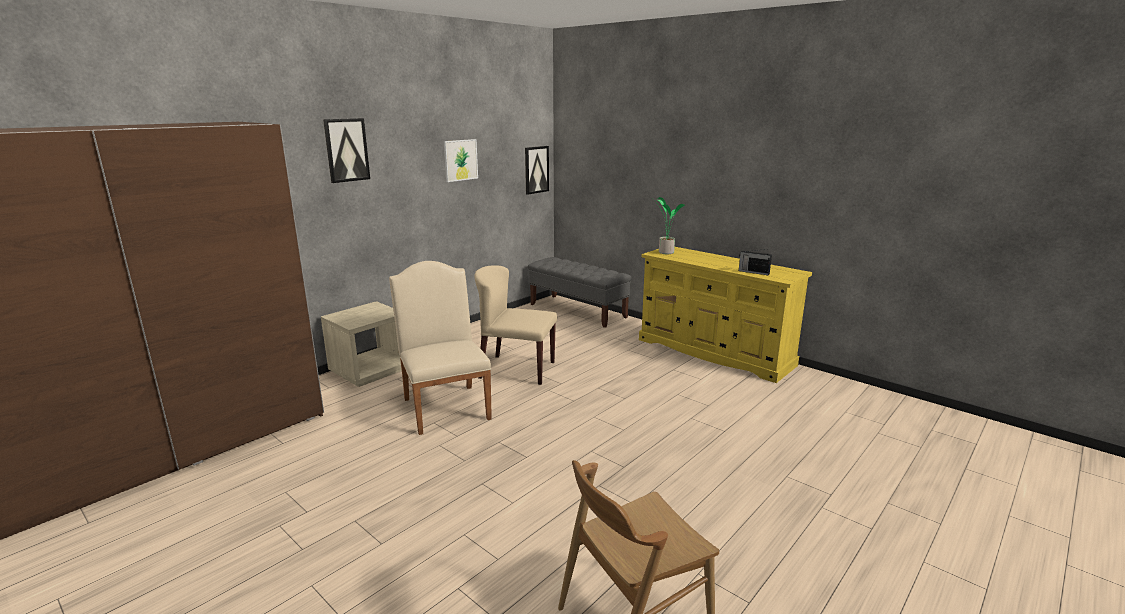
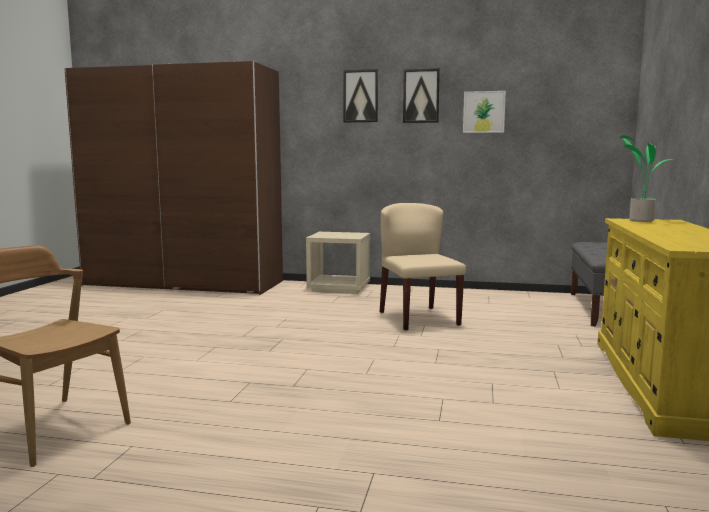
camera: 60 degrees right, 10 degrees down
beige chair [389,261,492,435] -> none
picture [525,146,549,194] -> picture moved to [403,68,440,123]
radio [739,249,772,275] -> none

